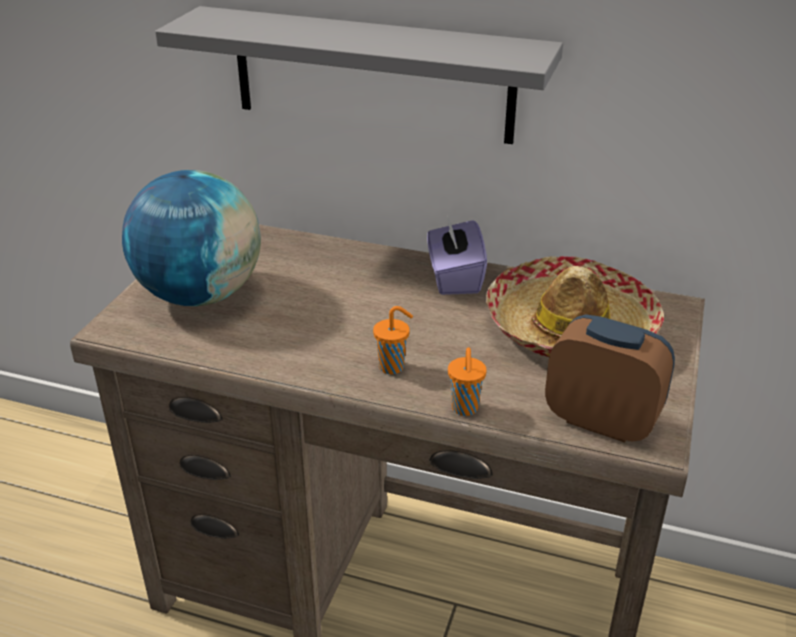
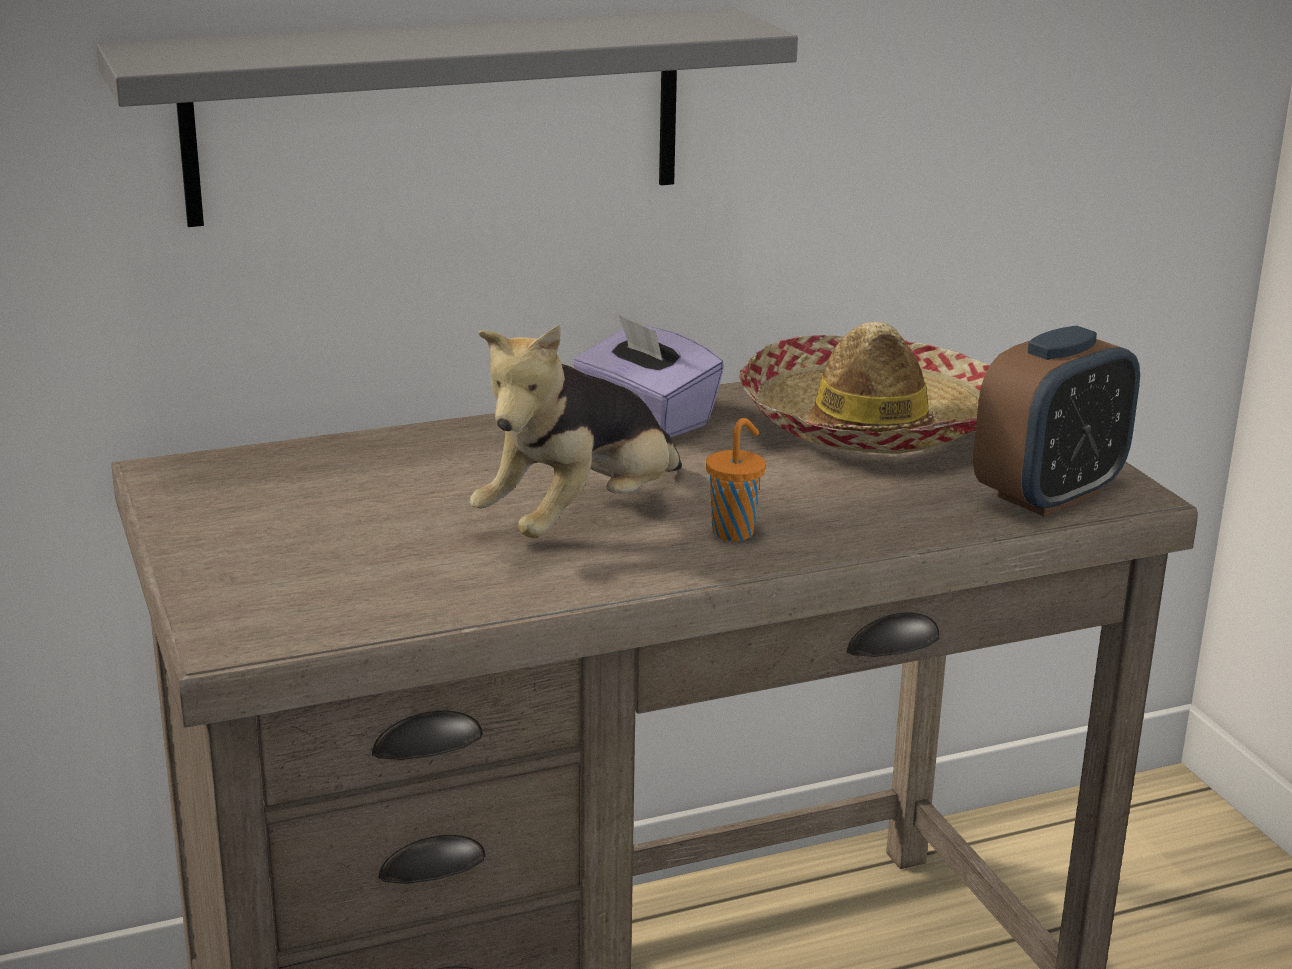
camera: 40 degrees left, 10 degrees down
globe [122,170,261,306] -> none
orange cup [448,347,487,416] -> none
alarm clock [545,314,675,443] -> alarm clock turned 150 degrees clockwise [973,326,1140,516]
none -> plush toy [470,325,682,538]

